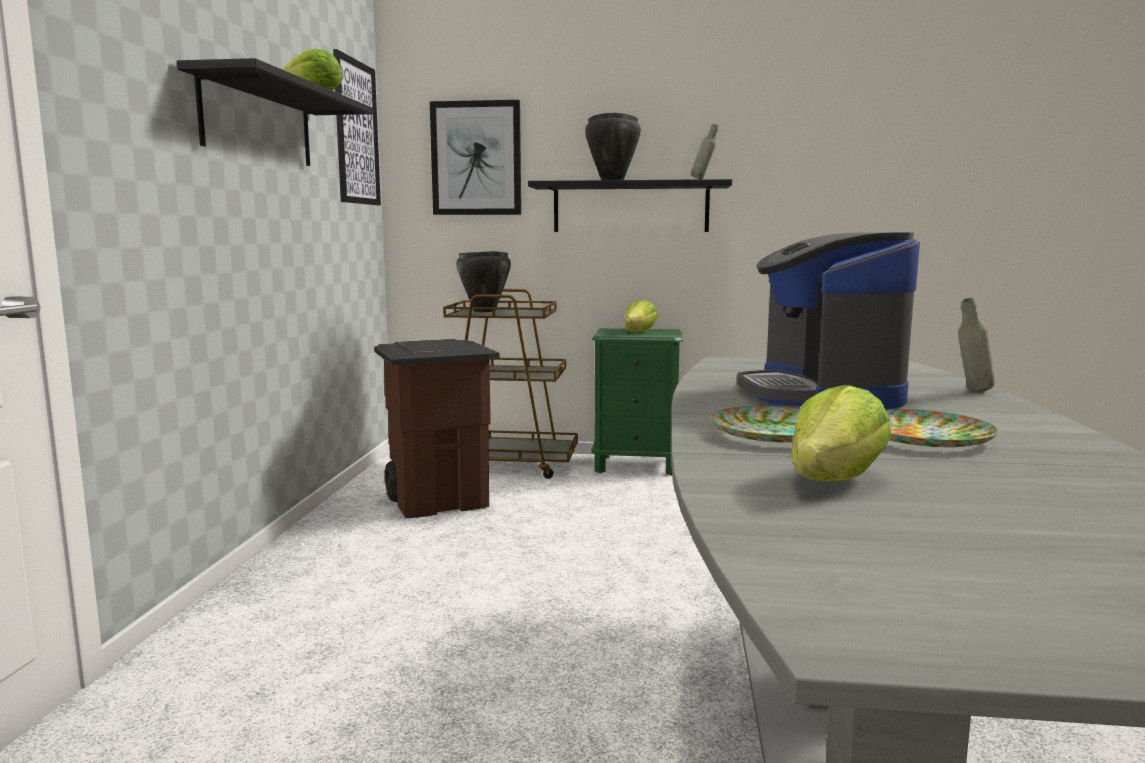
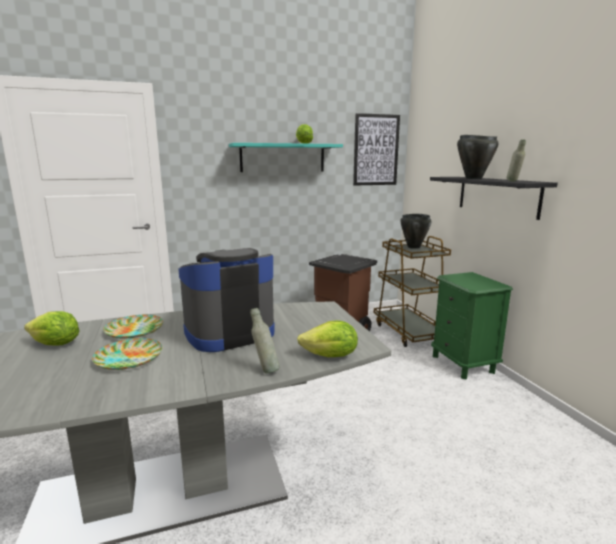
camera: 65 degrees right, 5 degrees up
black shelf [177,58,373,166] -> turquoise shelf [229,143,343,172]
picture [430,100,521,215] -> none
lettuce [624,300,658,332] -> lettuce moved to [297,321,358,357]

